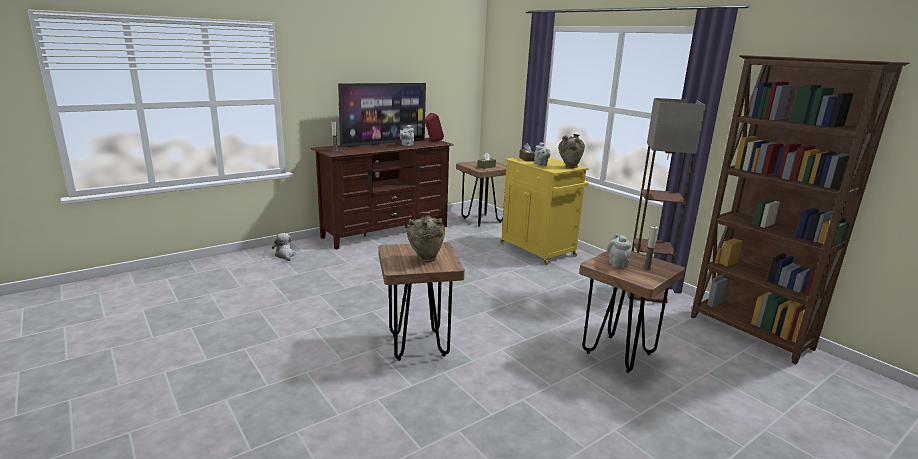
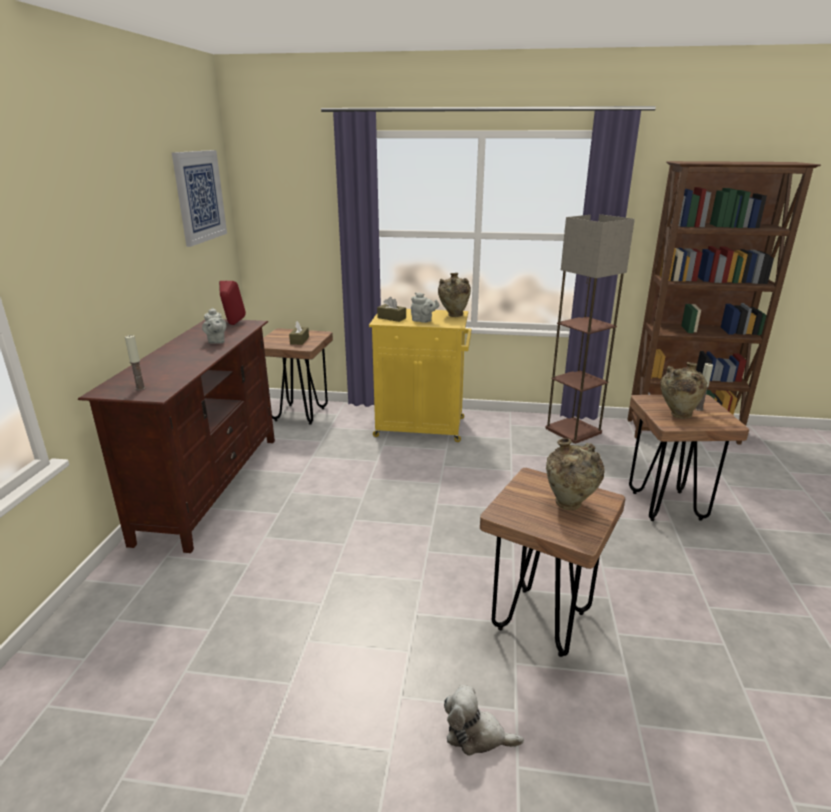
camera: 45 degrees left, 5 degrees up
plush toy [272,233,295,261] -> plush toy moved to [444,685,524,756]
television [338,83,426,147] -> none
grey teapot [607,234,631,268] -> beige vase [660,362,708,419]
none -> picture [172,150,227,247]

